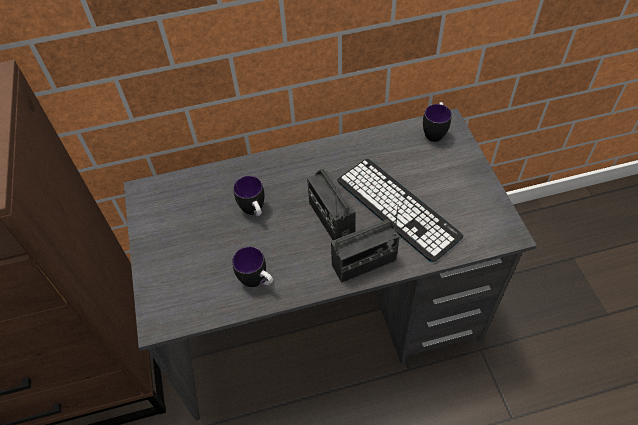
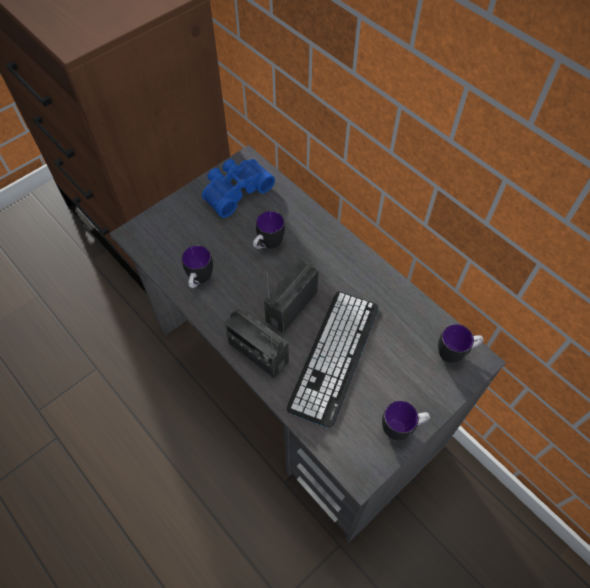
camera: 60 degrees right, 5 degrees up
none -> blue binoculars [202,159,275,218]
none -> mug [382,401,430,440]

